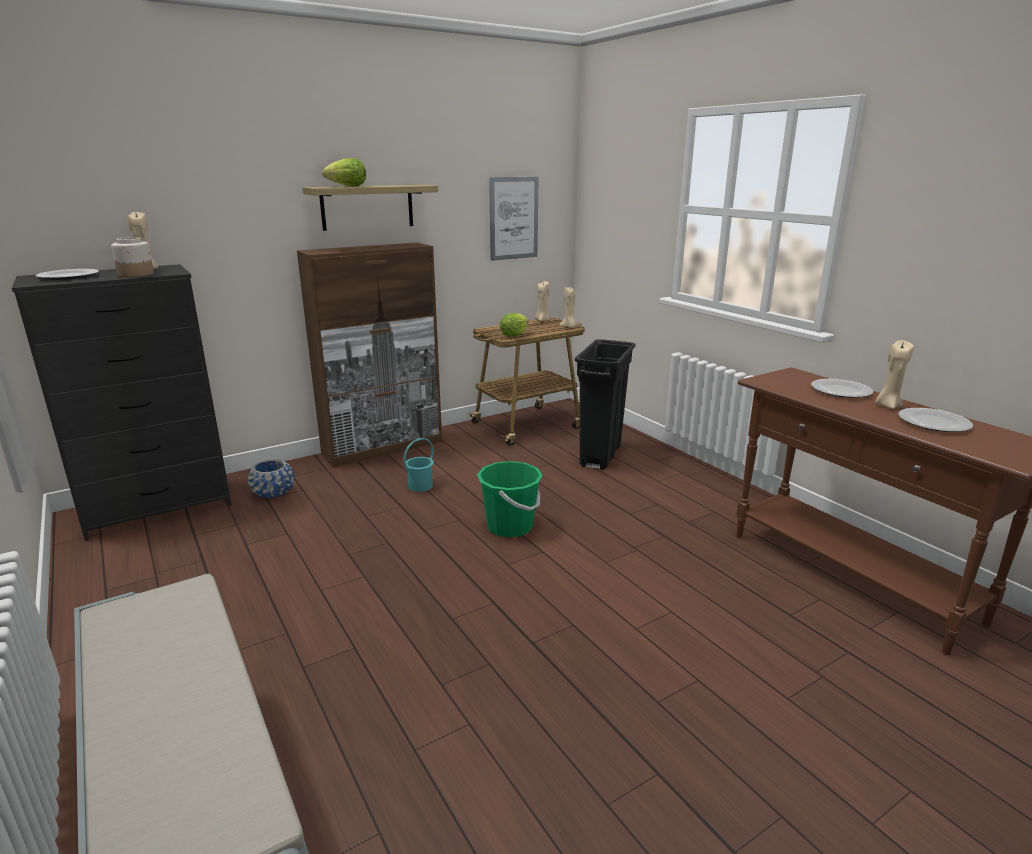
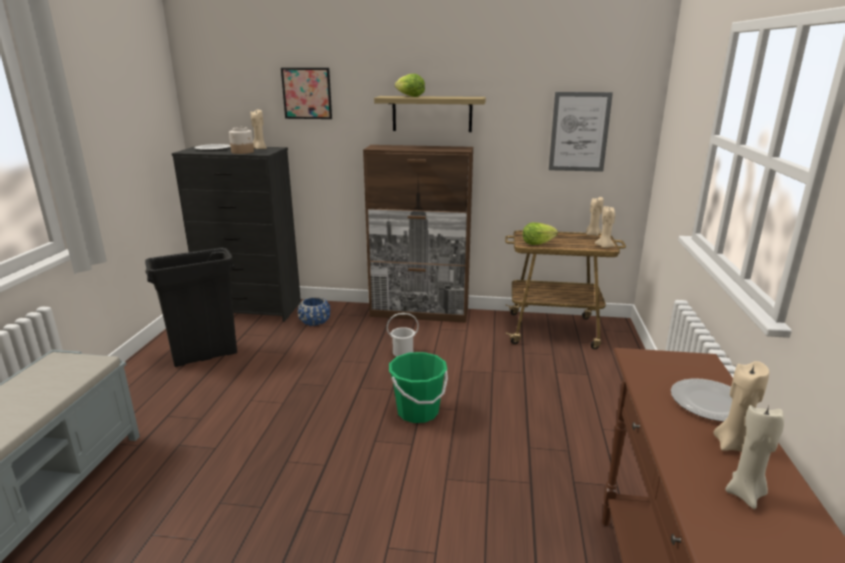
camera: 40 degrees right, 0 degrees up
turquoise bucket [403,438,434,492] -> white bucket [387,313,419,357]
black trash can [575,339,635,470] -> black trash can moved to [145,248,237,367]
plate [898,408,973,432] -> beige candle [725,405,784,509]
none -> picture [281,68,332,119]

